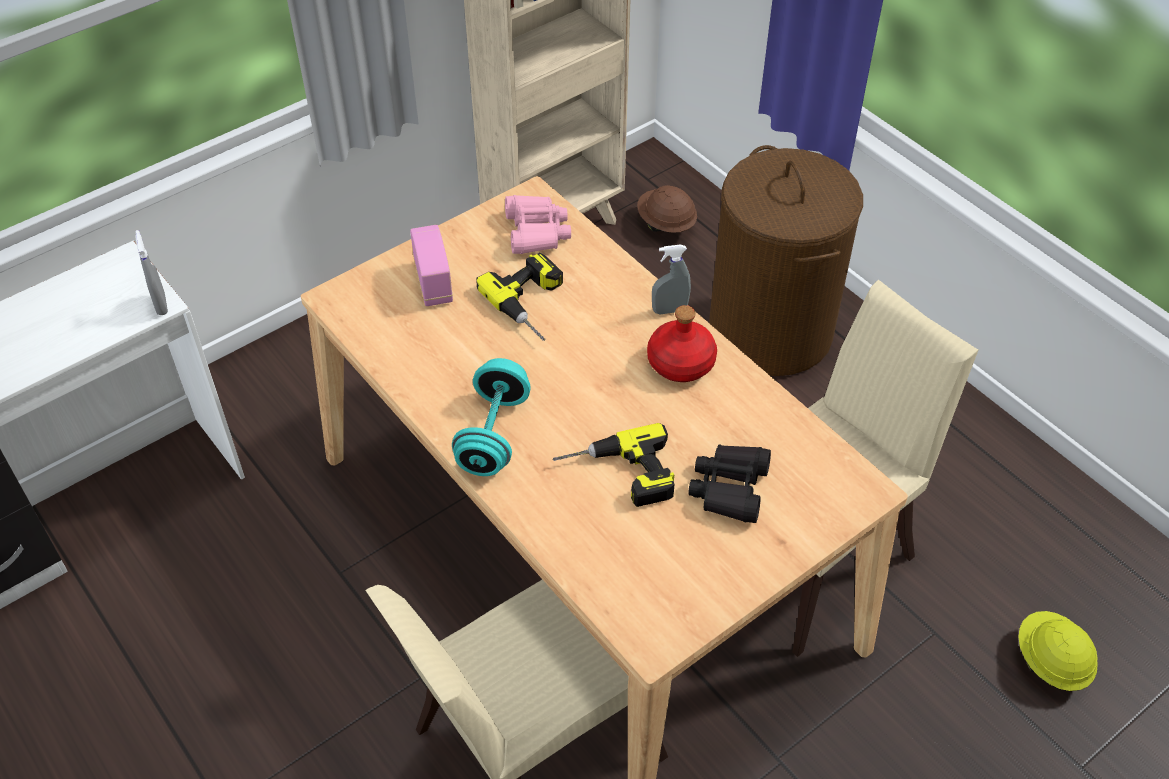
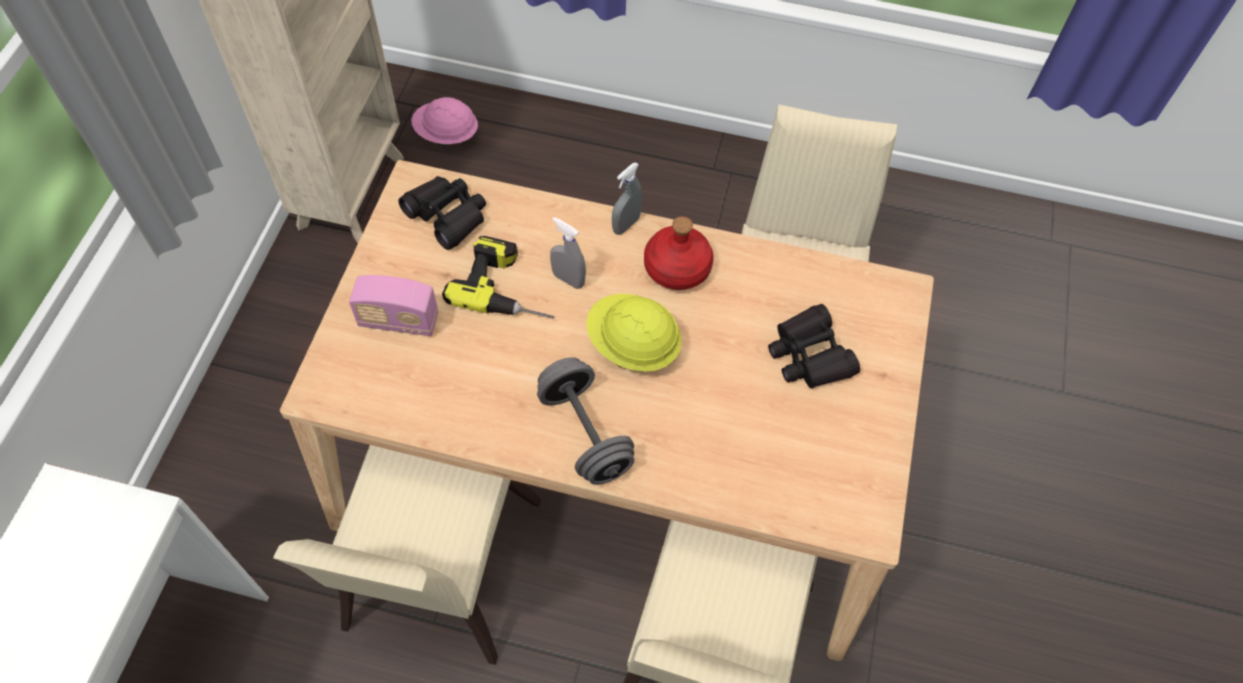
camera: 40 degrees left, 10 degrees up
grey spray bottle [136,230,168,315] -> grey spray bottle moved to [550,217,586,289]
radio [410,225,453,306] -> radio turned 150 degrees clockwise [349,275,438,336]
turquoise dumbbell [452,358,531,476] -> grey dumbbell [537,357,634,485]
pink binoculars [505,195,571,254] -> black binoculars [398,176,486,250]
power drill [552,423,675,507] -> none
brown hard hat [637,185,697,233] -> pink hard hat [411,97,478,148]
brown laundry basket [709,145,863,376] -> none
yellow hard hat [1018,611,1098,691] -> yellow hard hat moved to [586,294,682,372]
none -> beige chair [273,445,541,665]

